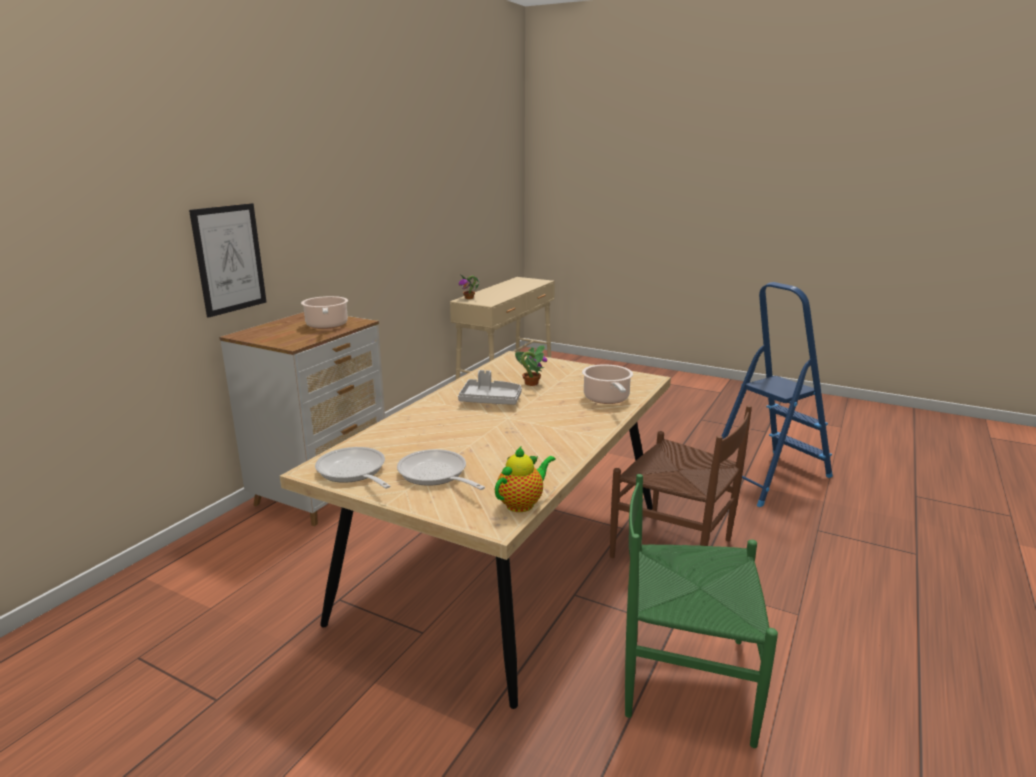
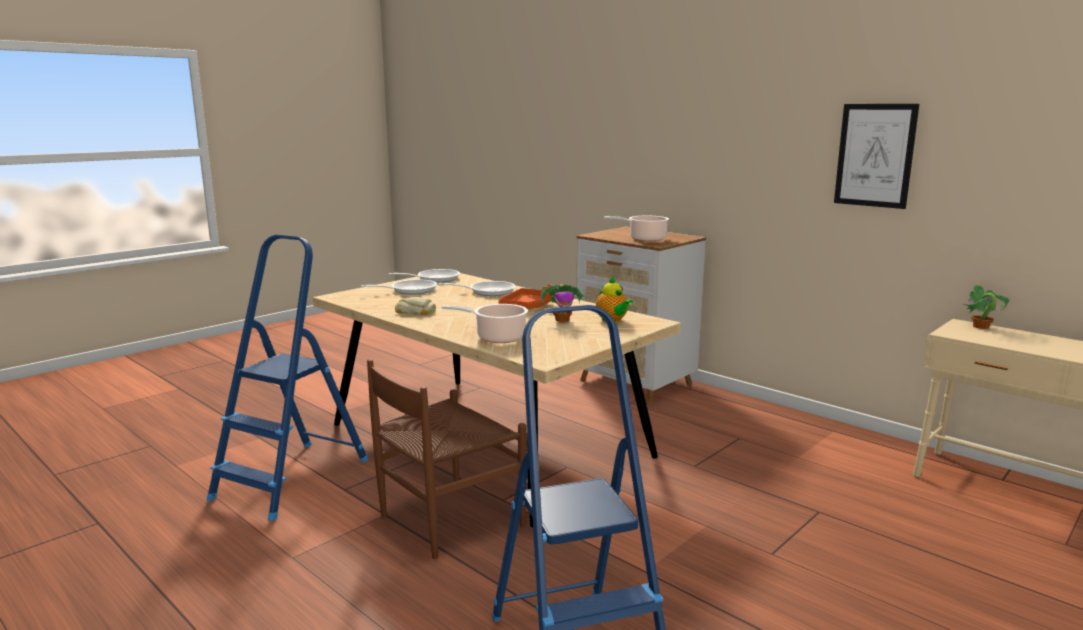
camera: 105 degrees right, 5 degrees down
picture [189,203,266,318] -> picture moved to [834,104,919,209]
grey tray [458,370,522,405] -> orange tray [499,284,553,309]
teapot [495,446,556,512] -> teapot moved to [596,276,633,323]
green chair [625,474,778,748] -> blue step ladder [207,235,369,521]
none -> bread [395,297,436,315]
none -> frying pan [439,281,516,296]

